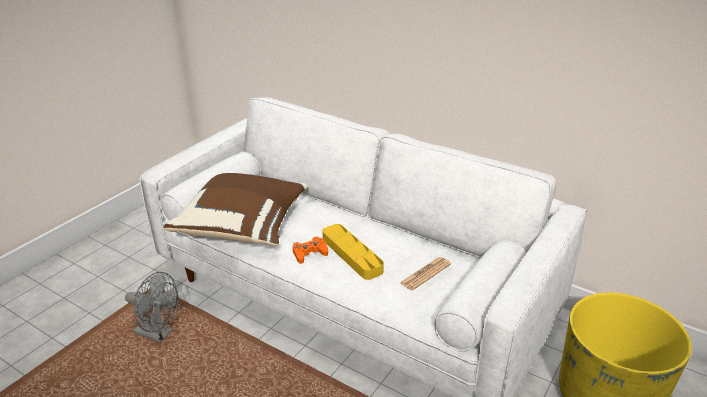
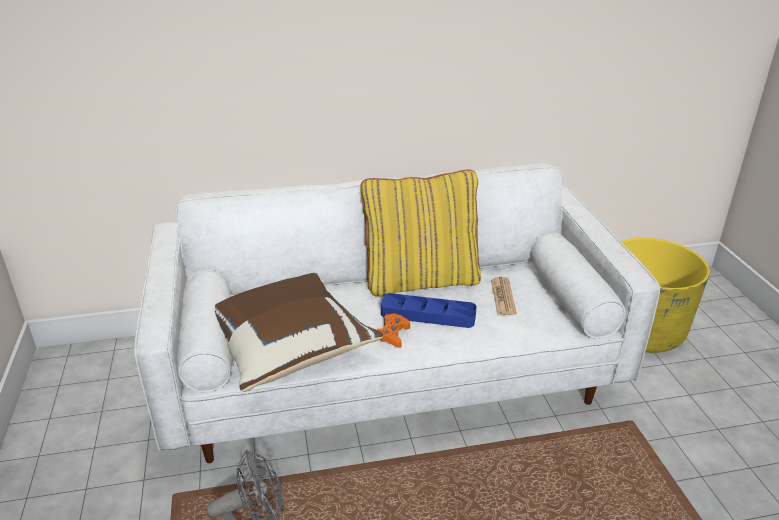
camera: 45 degrees left, 0 degrees up
yellow tray [322,224,384,280] -> blue tray [381,293,477,328]
none -> yellow pillow [361,169,481,297]

